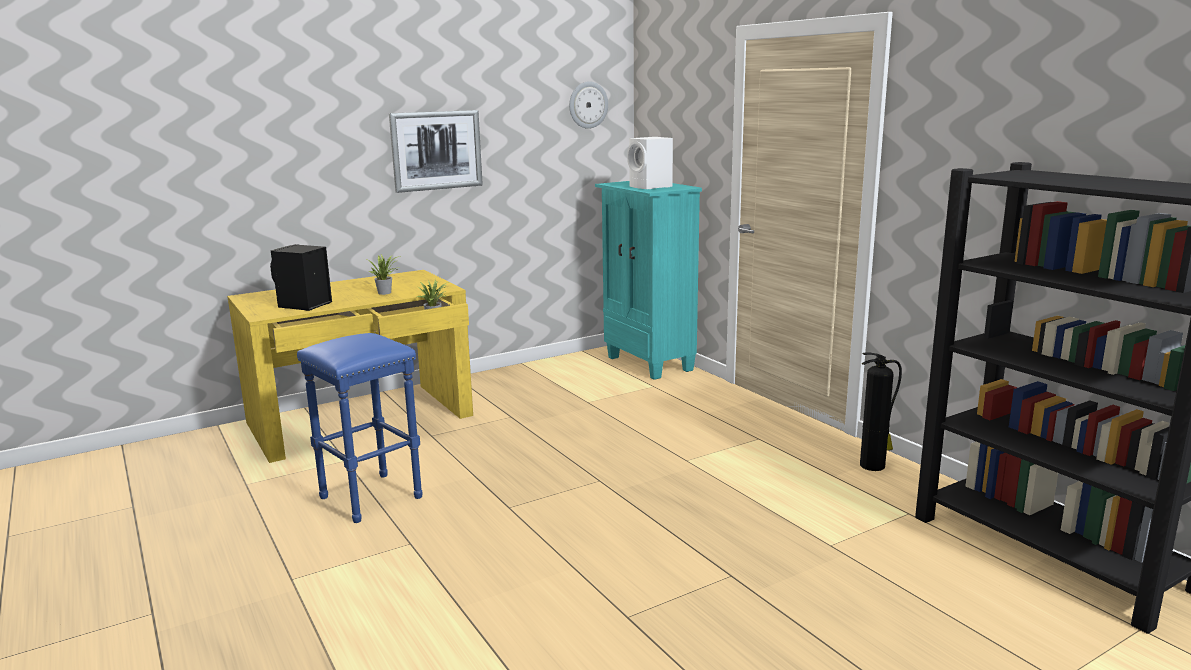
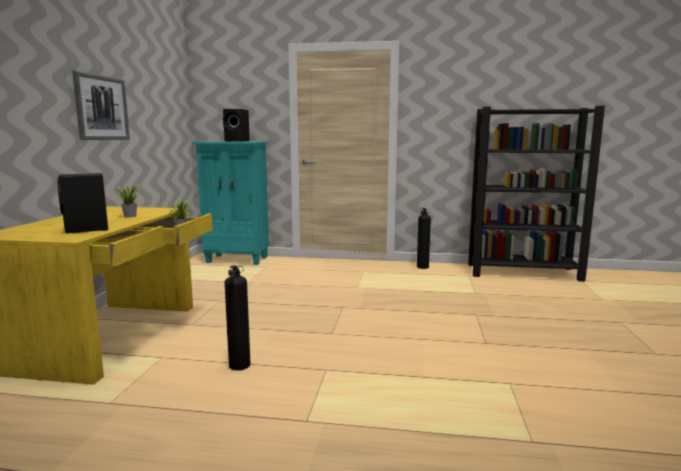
camera: 50 degrees left, 5 degrees down
blue stool [297,333,422,523] -> fire extinguisher [225,266,251,370]
wall clock [569,81,608,129] -> none
white speaker [627,137,673,189] -> black speaker [223,109,250,142]

